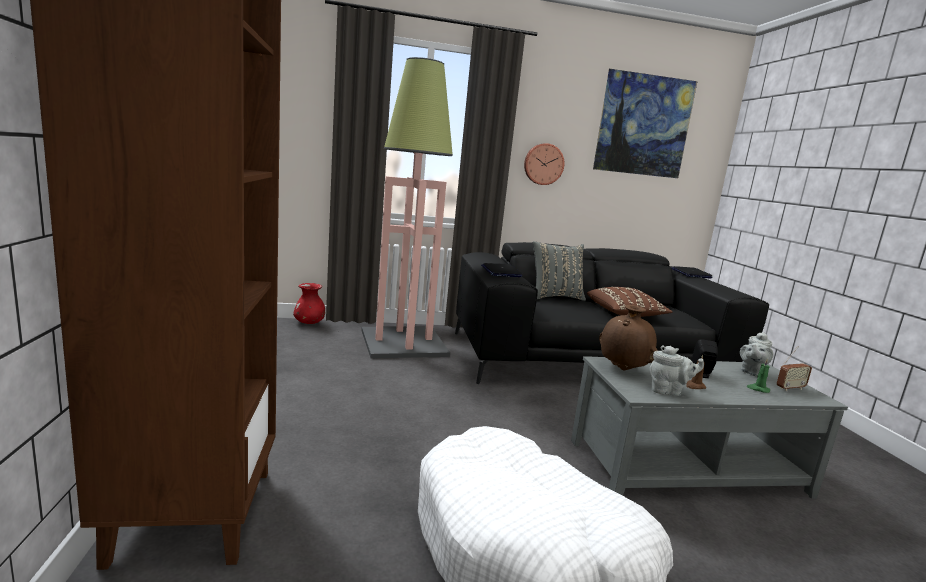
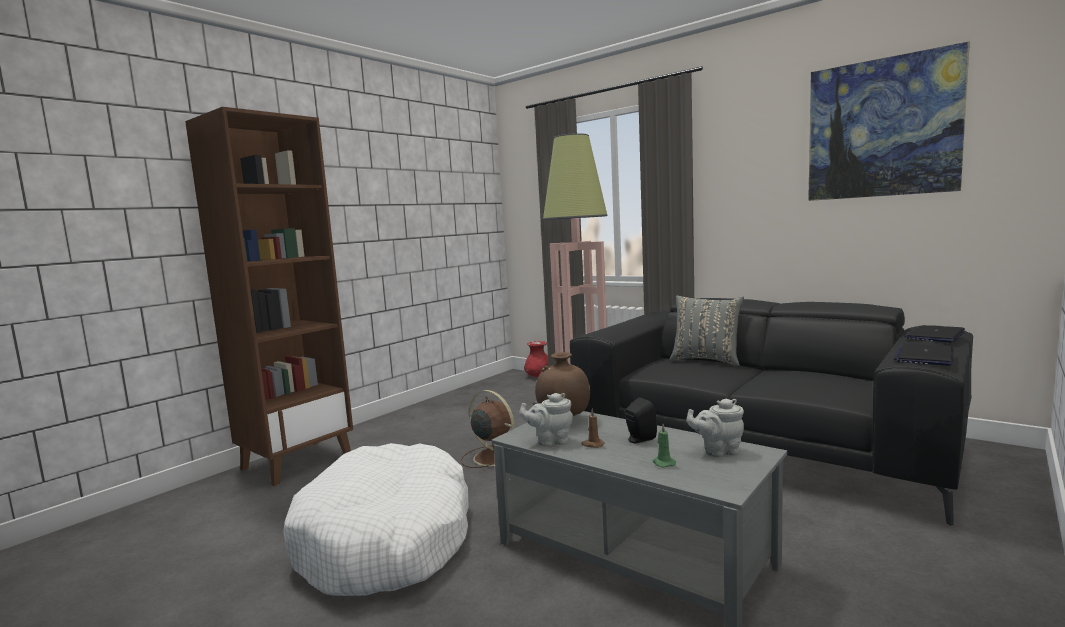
camera: 50 degrees right, 5 degrees down
laptop [481,263,523,277] -> laptop moved to [894,344,954,366]
wall clock [524,143,564,185] -> none
brown pillow [587,287,672,317] -> none
grey teapot [650,346,704,396] -> grey teapot turned 120 degrees clockwise [519,393,573,447]
radio [777,346,812,391] -> none
none -> brown fan [461,390,515,468]

